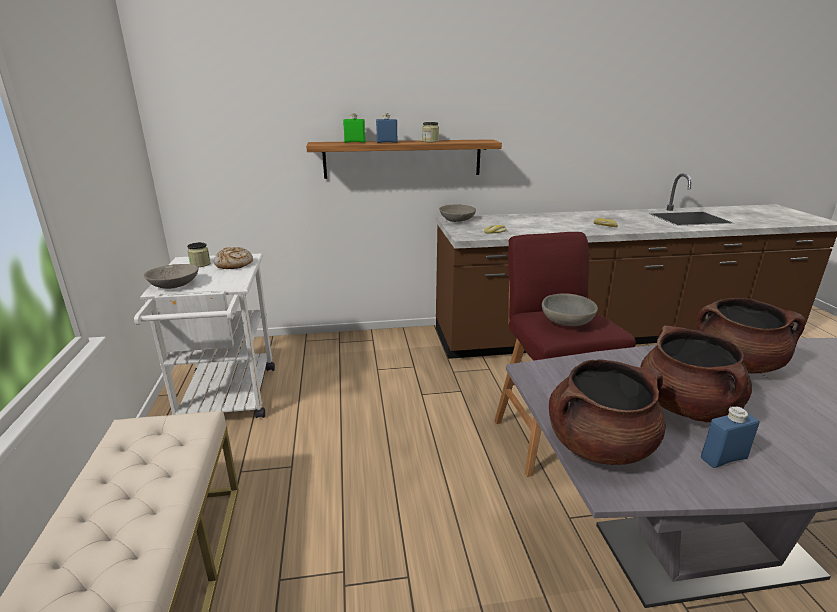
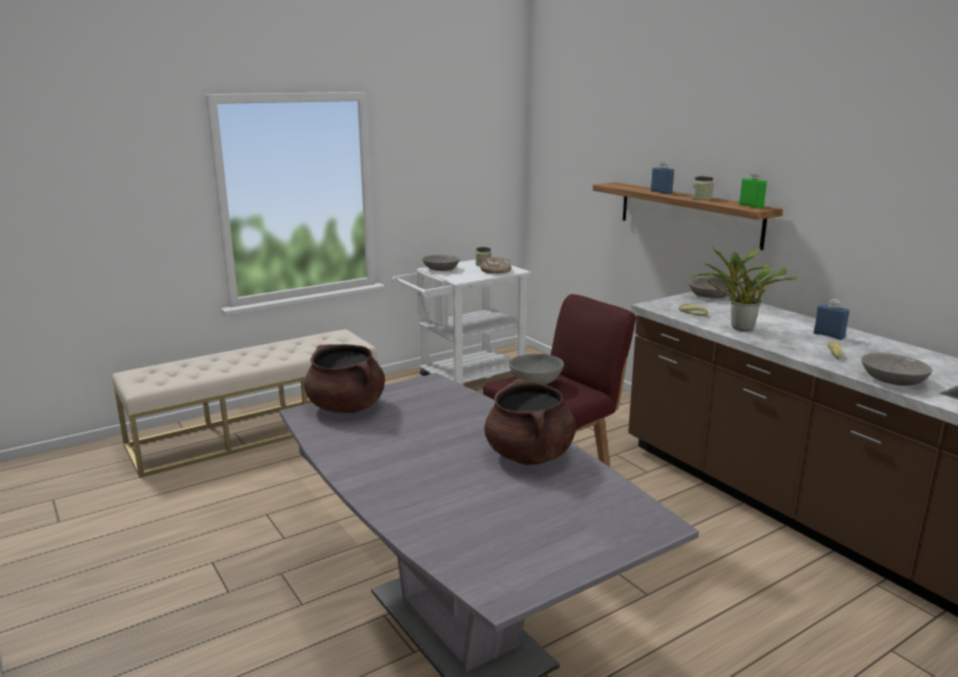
camera: 65 degrees right, 5 degrees down
green bottle [343,113,365,143] -> green bottle moved to [739,172,767,209]
brown cooking pot [641,326,752,422] -> none
blue bottle [701,406,760,468] -> blue bottle moved to [814,299,849,340]
none -> potted plant [692,247,798,331]
none -> grey bowl [861,353,932,386]

